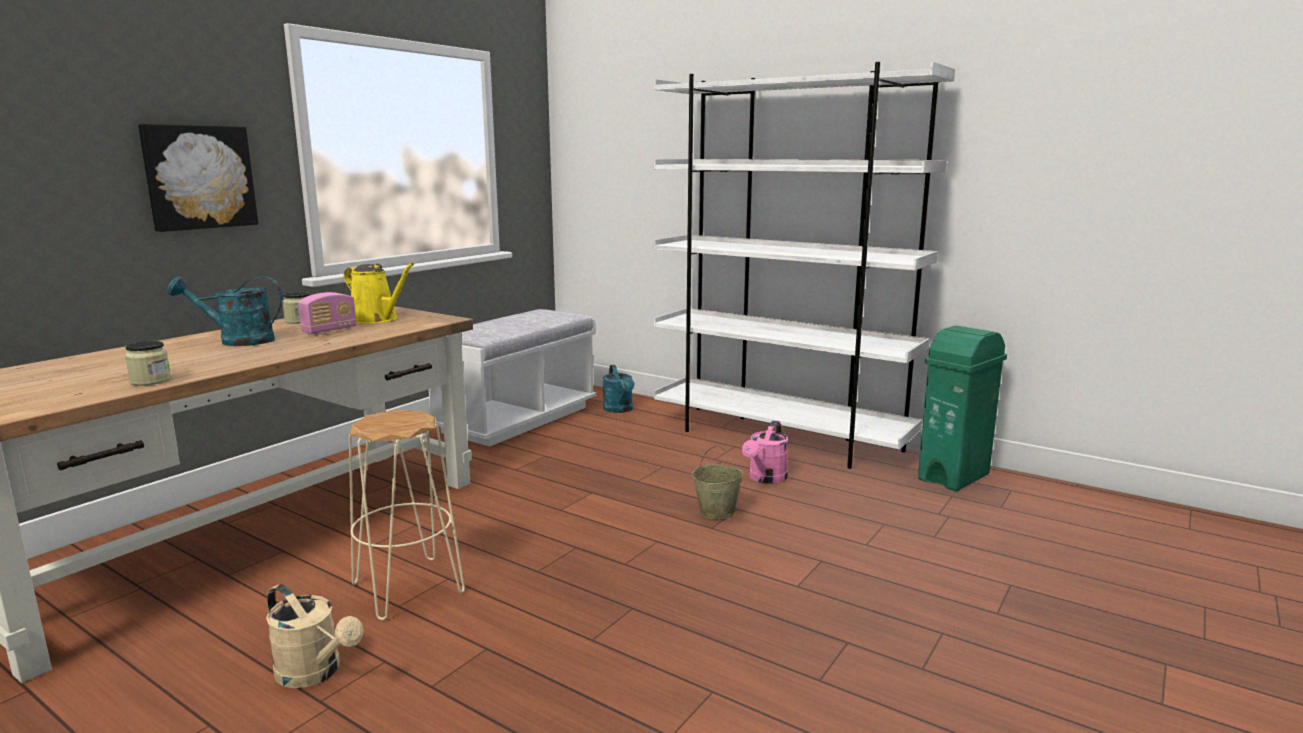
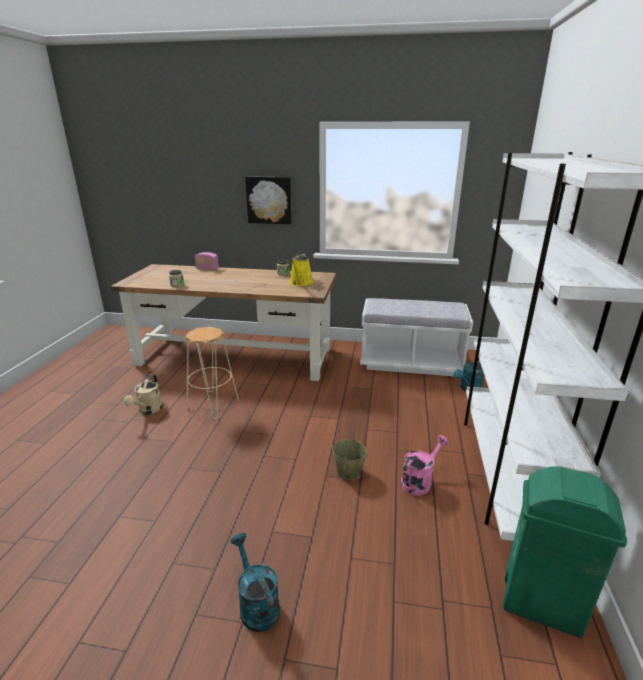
camera: 65 degrees right, 10 degrees up
turquoise watering can [167,276,283,346] -> turquoise watering can moved to [230,533,280,632]
radio [298,292,357,335] -> radio moved to [195,252,219,270]
pink watering can [742,420,788,484] -> pink watering can turned 135 degrees clockwise [401,435,449,495]

